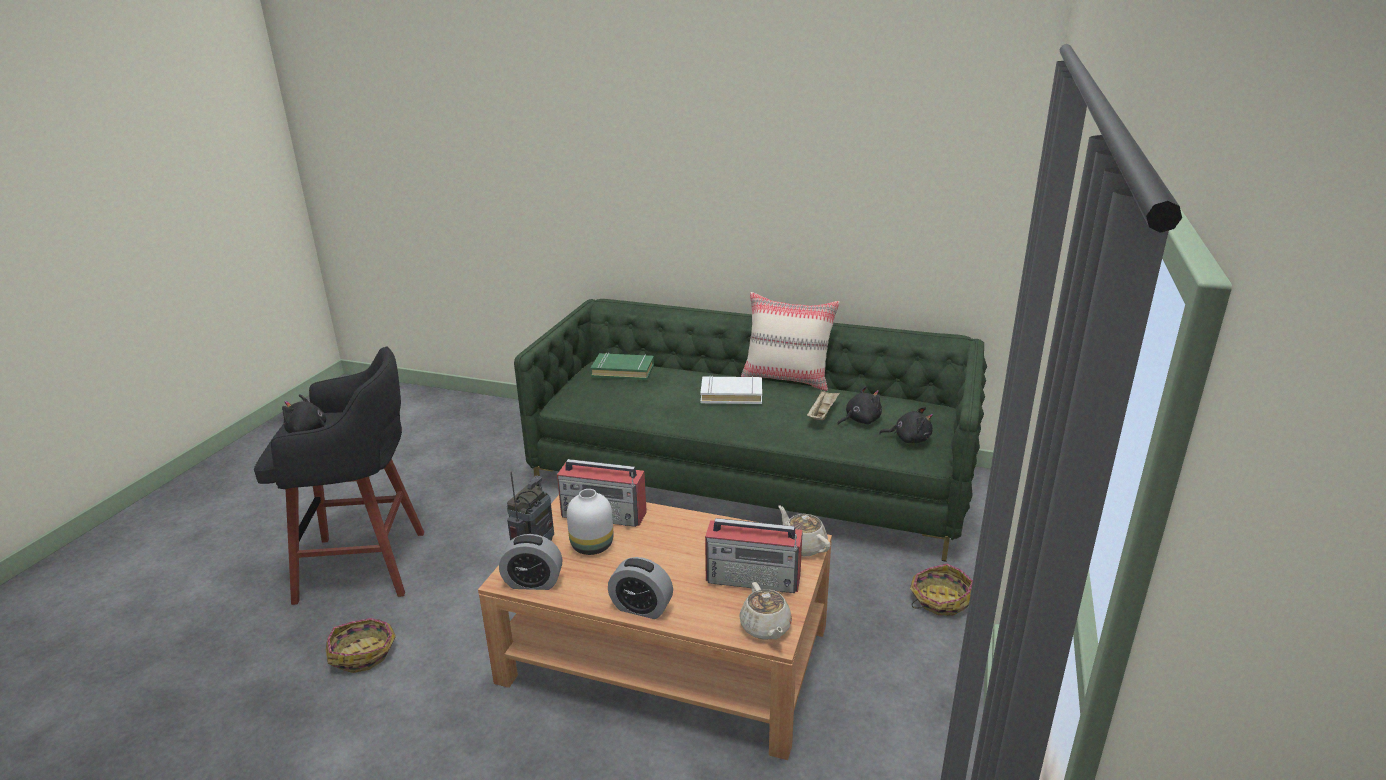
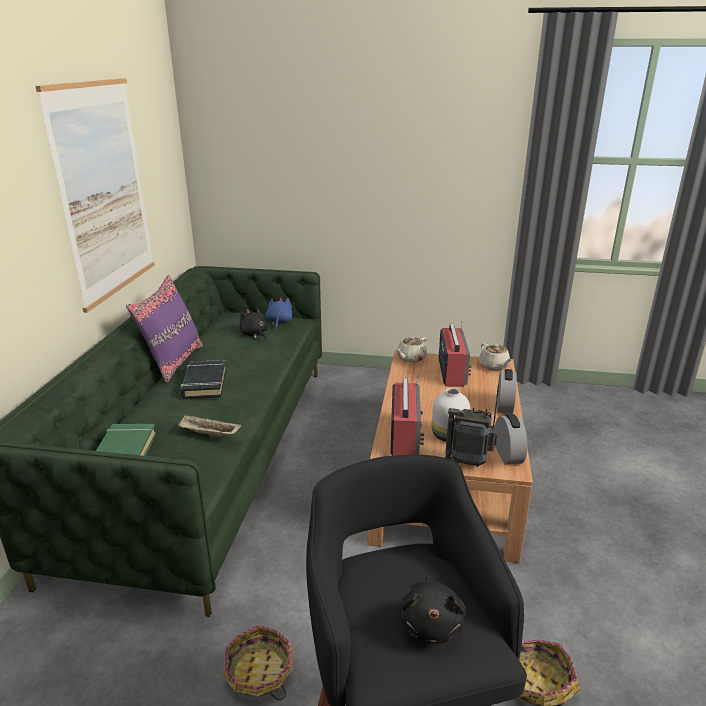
camera: 100 degrees left, 0 degrees up
white book [700,376,762,404] -> black book [181,360,226,399]
beige teapot [739,582,792,640] -> beige teapot turned 90 degrees clockwise [479,343,512,371]
beige pillow [741,292,840,391] -> purple pillow [126,275,203,383]
beige tray [807,390,840,420] -> beige tray moved to [178,415,241,438]
black plush toy [879,407,933,443] -> blue plush toy [265,297,292,329]
basket [910,564,973,616] -> basket moved to [223,625,293,700]
none -> picture [36,78,155,313]

